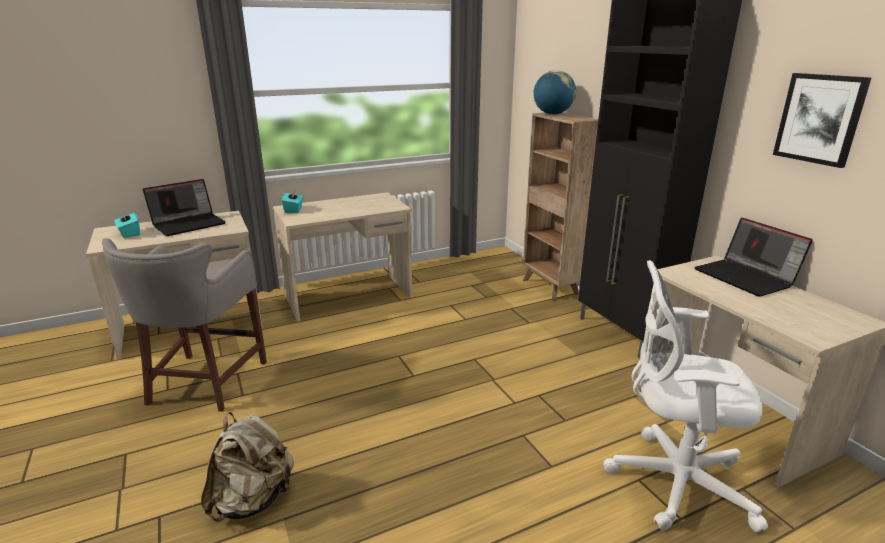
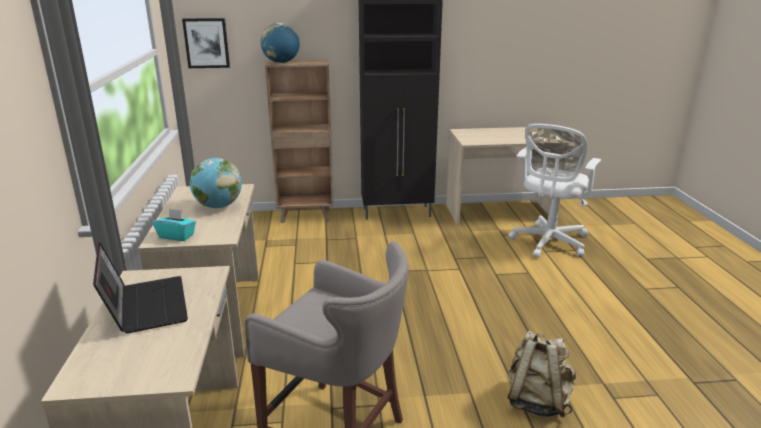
camera: 70 degrees left, 0 degrees up
turquoise tissue box [115,210,140,238] -> none
laptop [694,217,813,297] -> none
picture [773,73,871,168] -> picture moved to [182,18,230,68]
none -> globe [190,158,242,208]

